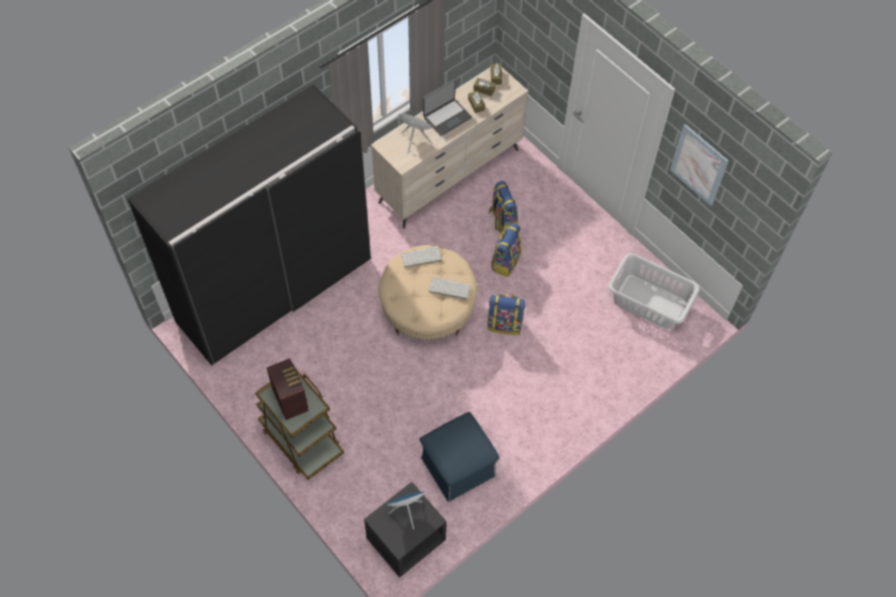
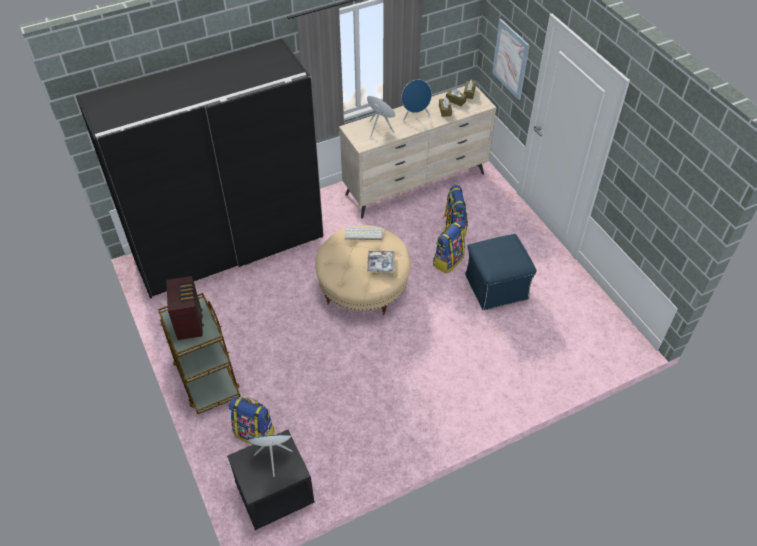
camera: 15 degrees right, 10 degrees down
blue ottoman [420,412,499,502] -> blue ottoman moved to [465,234,537,310]
laptop [423,79,472,136] -> blue speaker [402,80,432,122]
keyboard [429,277,470,300] -> tray [367,250,395,273]
backpack [488,293,525,335] -> backpack moved to [229,397,275,445]
grey laundry basket [608,253,700,329] -> none
picture [670,124,729,206] -> picture moved to [492,19,530,100]

